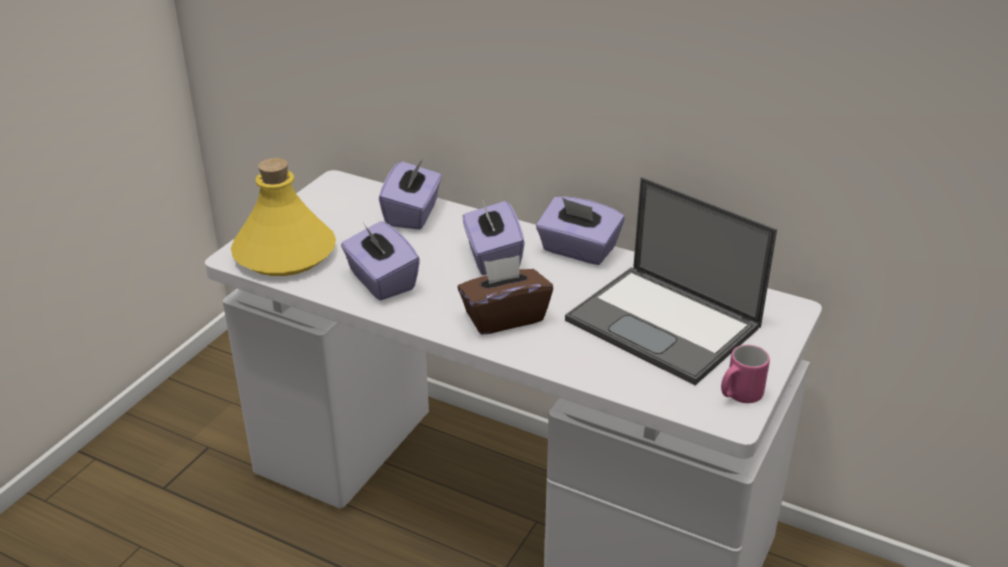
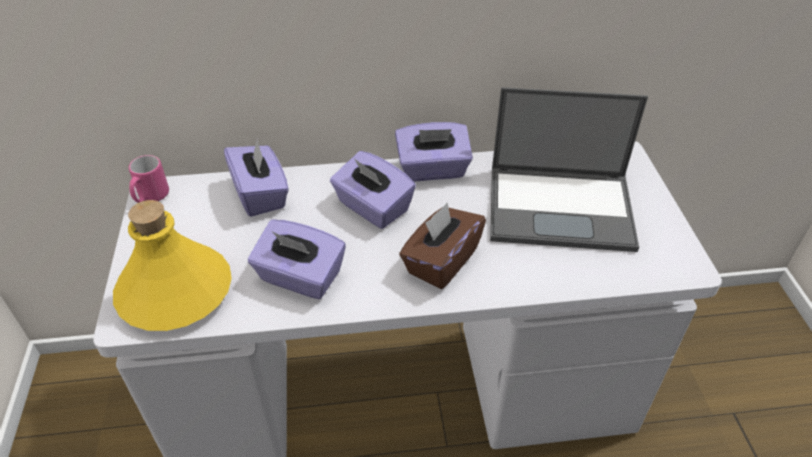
camera: 35 degrees left, 10 degrees up
pink mug [721,345,770,403] -> pink mug moved to [129,155,169,203]

